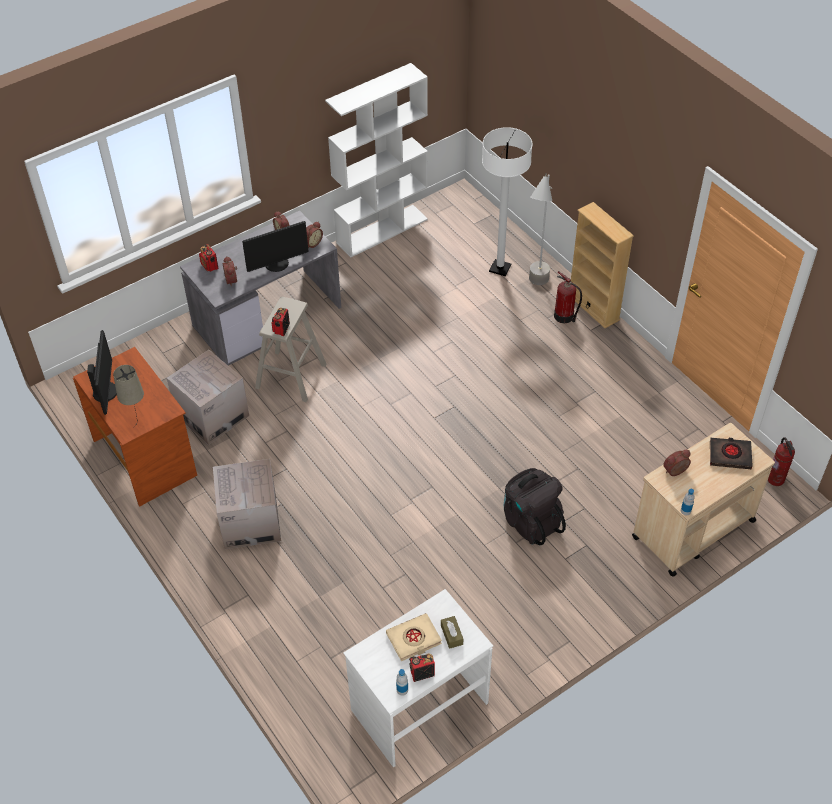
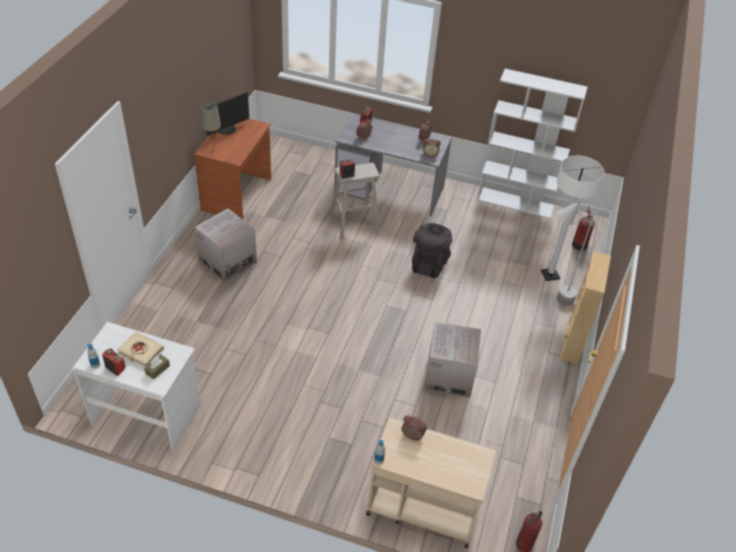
camera: 50 degrees right, 5 degrees down
cardboard box [167,350,249,445] -> cardboard box moved to [424,322,481,397]
monitor [242,221,309,272] -> none
black backpack [504,468,566,545] -> black backpack moved to [412,223,452,278]
fire extinguisher [554,271,582,323] -> fire extinguisher moved to [572,206,595,252]
black book [710,438,753,469] -> none

